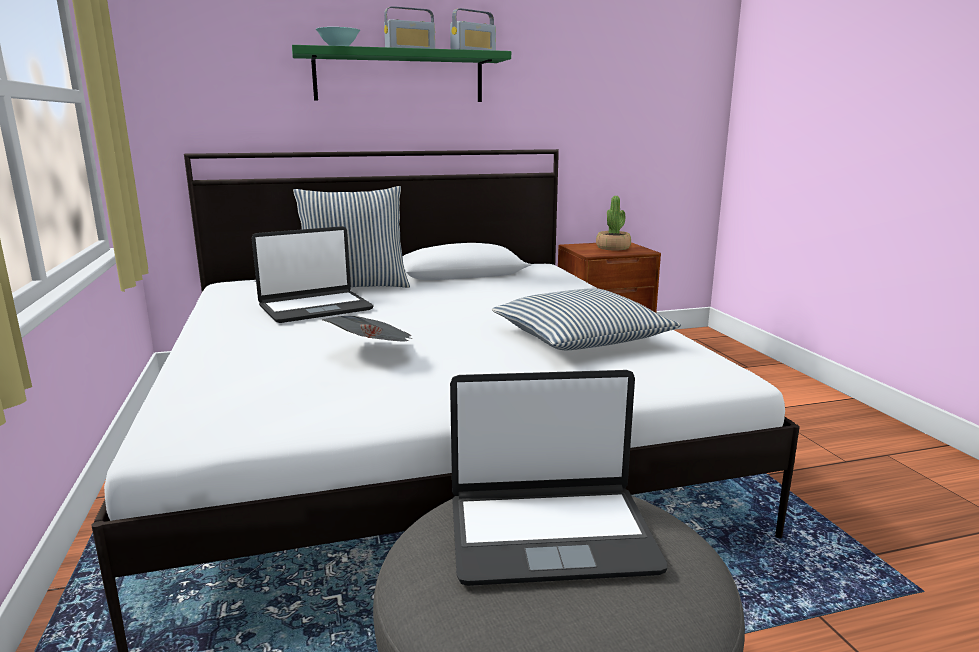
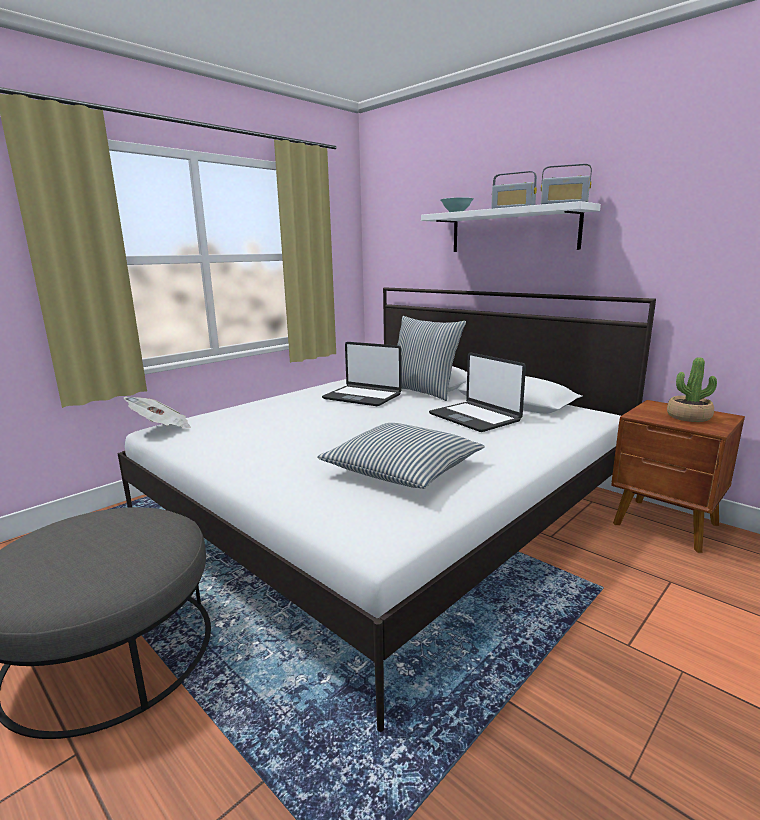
camera: 60 degrees right, 0 degrees up
green shelf [292,45,511,102] -> white shelf [421,201,601,252]
newspaper [322,316,413,342] -> newspaper moved to [124,397,191,428]
laptop [450,370,668,586] -> laptop moved to [429,352,526,432]

